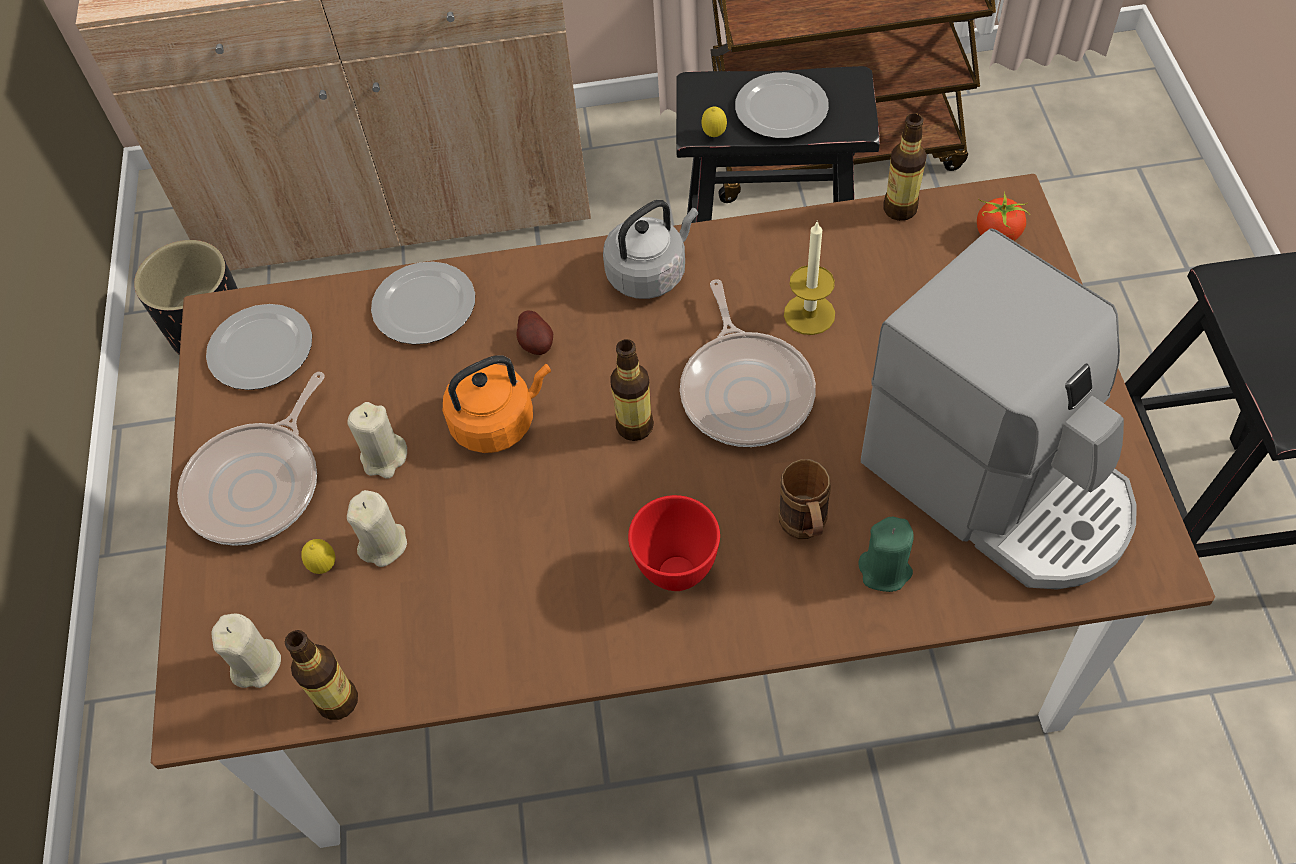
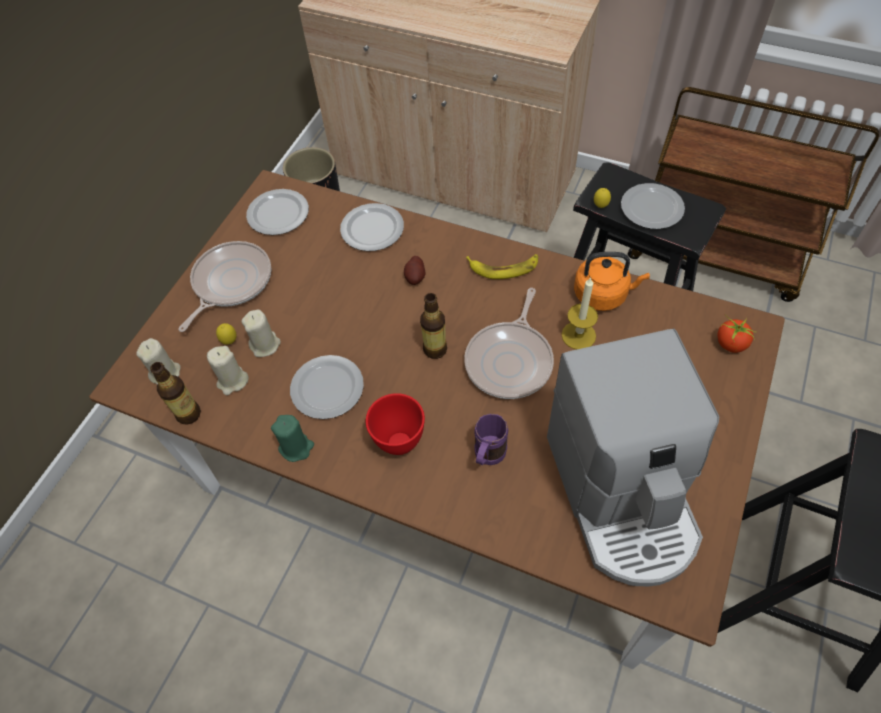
camera: 30 degrees right, 0 degrees up
frying pan [177,372,325,546] -> frying pan turned 150 degrees clockwise [178,241,271,332]
beige candle [347,402,407,479] -> beige candle moved to [207,346,249,395]
orange kettle [443,355,551,453] -> orange kettle moved to [574,252,650,311]
grey kettle [603,200,698,299] -> banana [466,254,538,279]
brown mug [778,459,831,539] -> purple mug [474,414,508,465]
green candle [859,517,914,592] -> green candle moved to [271,415,314,462]
bottle [884,113,927,221] -> none
none -> plate [290,355,364,419]

